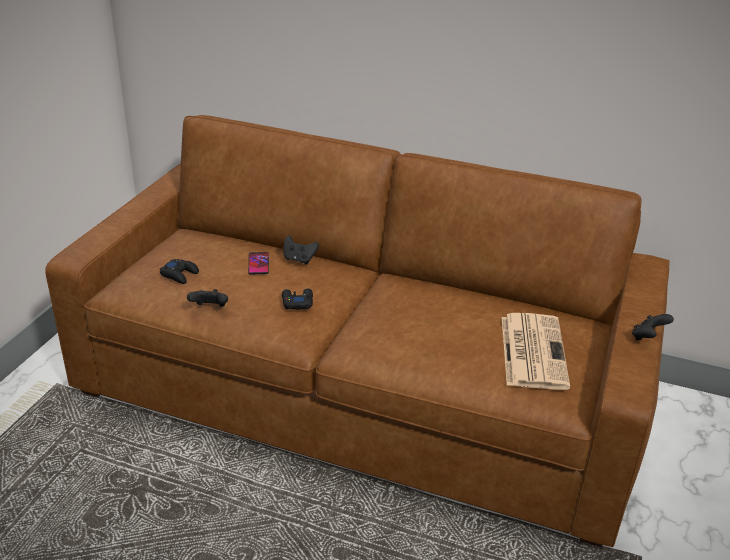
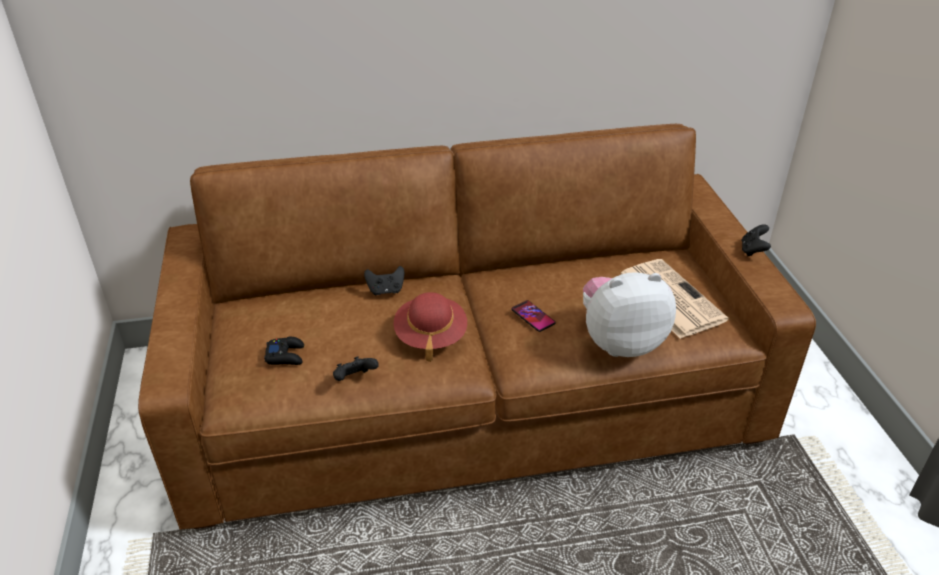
camera: 30 degrees left, 5 degrees up
phone [248,252,269,274] -> phone moved to [511,300,555,332]
black game controller [282,289,313,310] -> red hat [393,292,467,362]
none -> plush toy [583,272,676,357]

